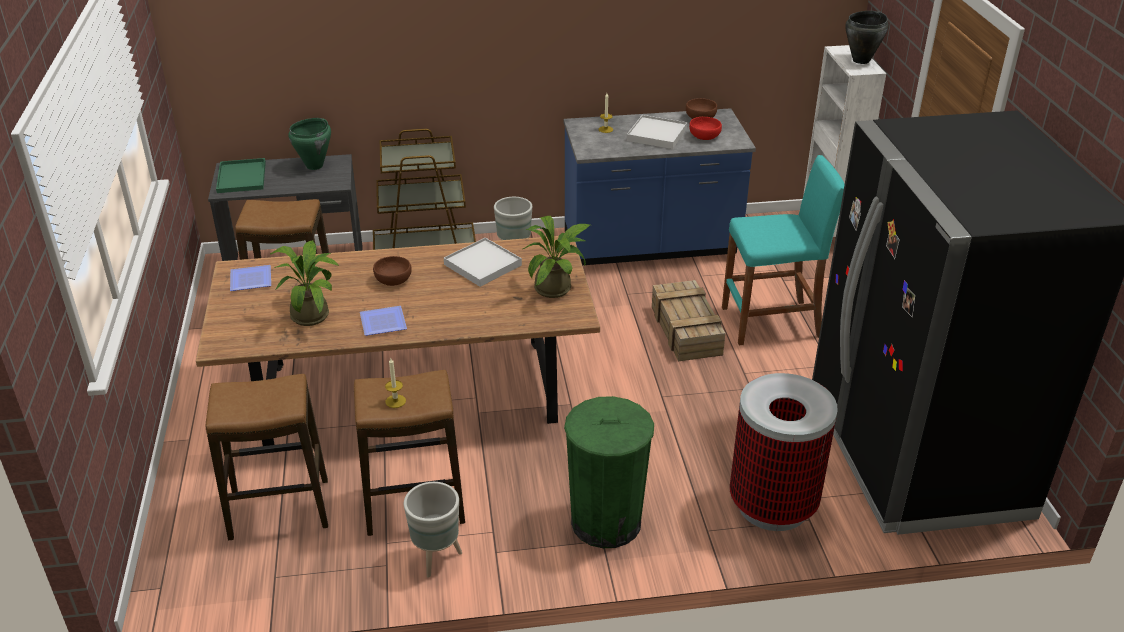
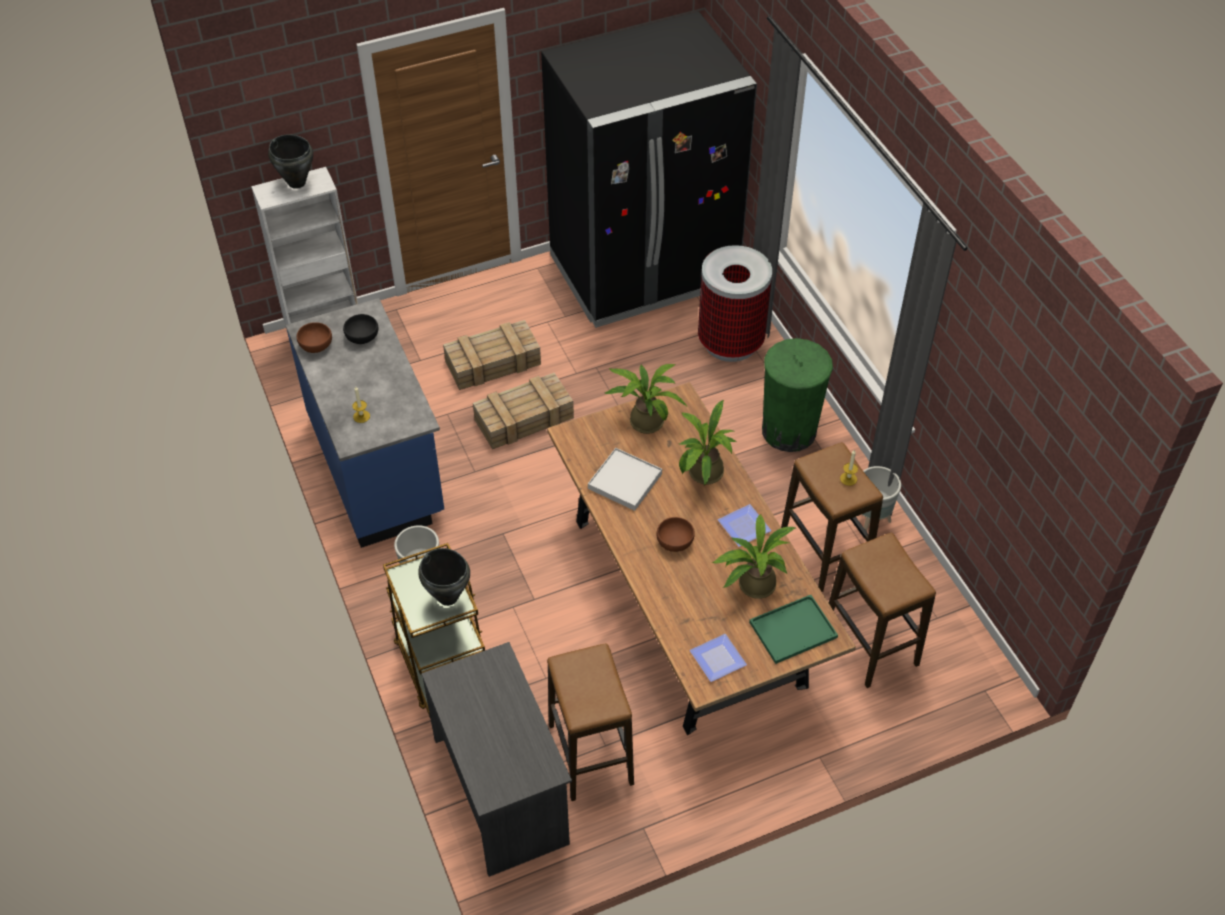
camera: 105 degrees left, 15 degrees up
green tray [216,158,266,193] -> green tray moved to [749,595,838,664]
green cooking pot [288,118,331,170] -> none
white tray [627,115,687,149] -> none
red bowl [689,117,722,140] -> black bowl [343,314,378,344]
turquoise stool [722,155,845,345] -> crate [443,320,541,390]
none -> black cooking pot [418,548,470,606]
none -> potted plant [679,400,736,485]

